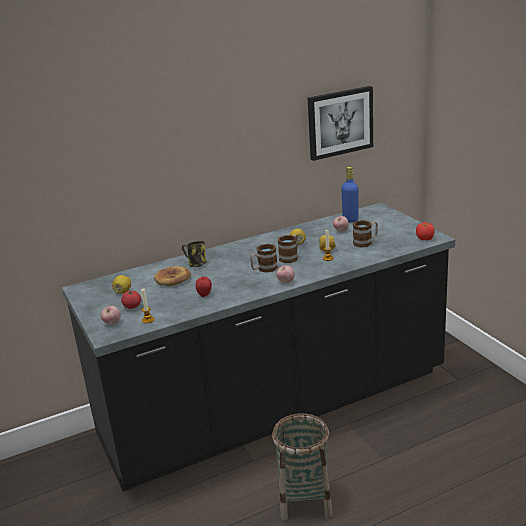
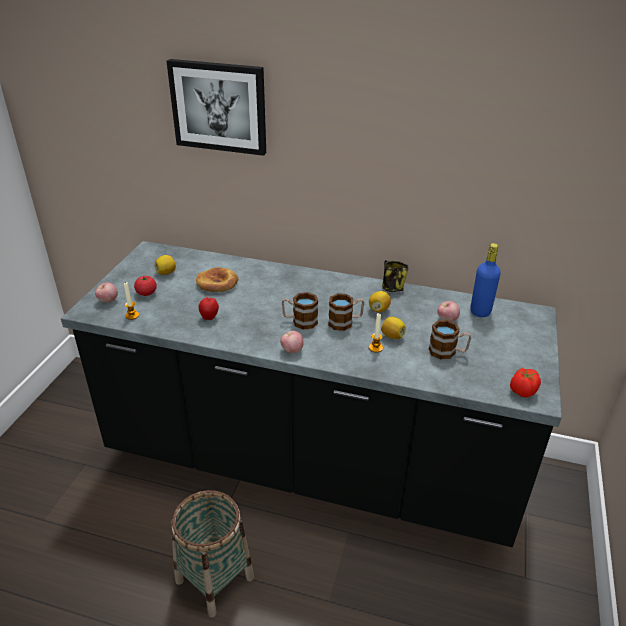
camera: 40 degrees right, 10 degrees up
mug [182,241,207,267] -> mug moved to [382,260,408,292]
picture [308,86,373,161] -> picture moved to [167,59,266,156]

